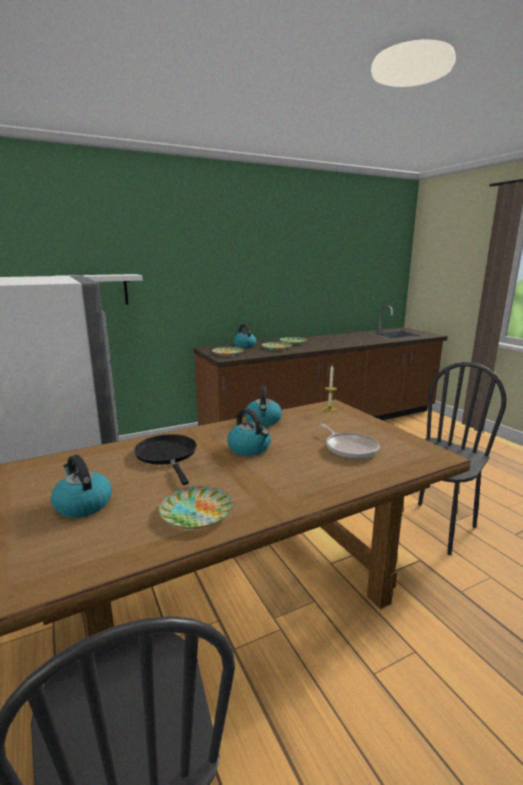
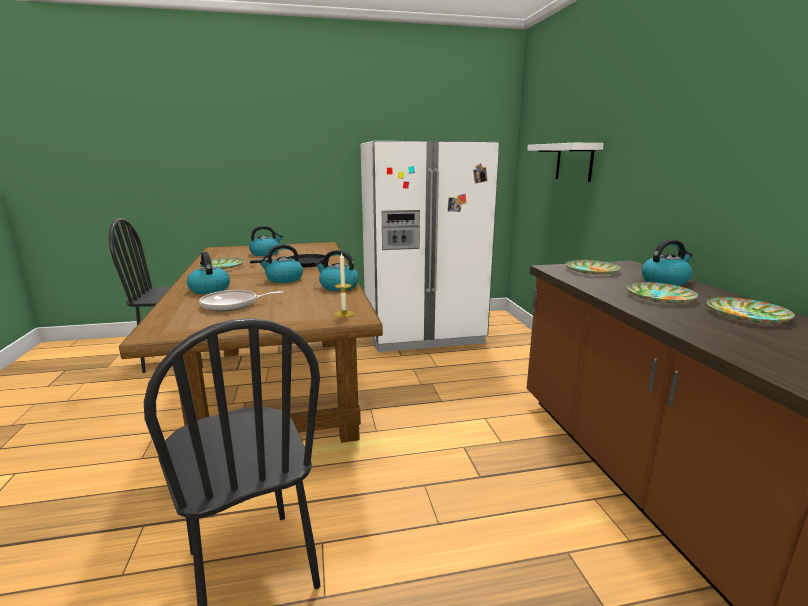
camera: 105 degrees right, 0 degrees up
none -> kettle [187,252,230,294]

